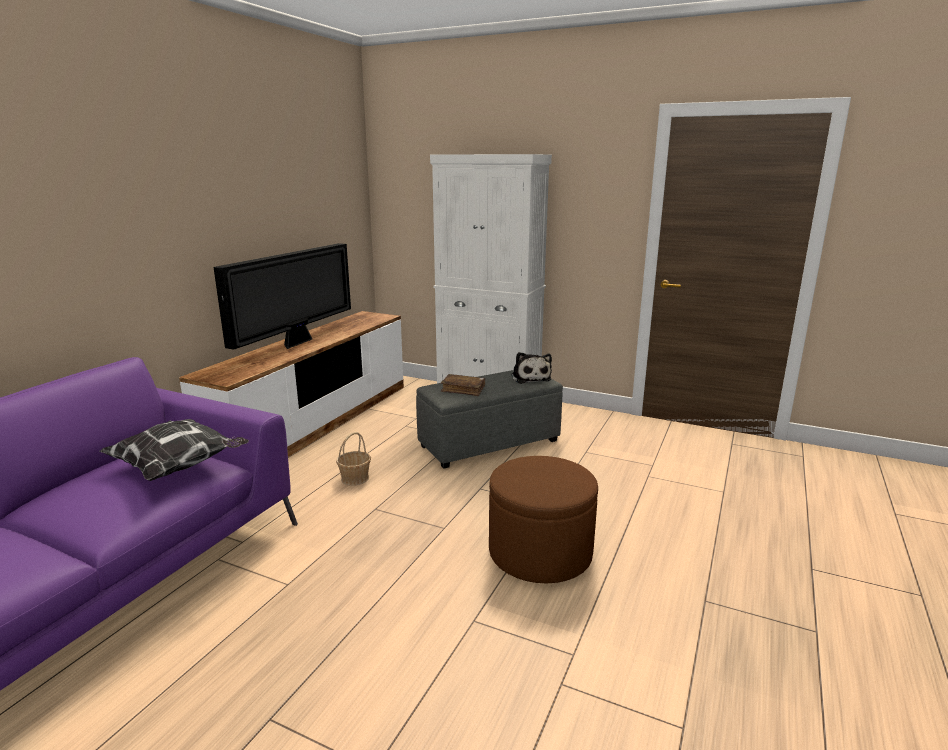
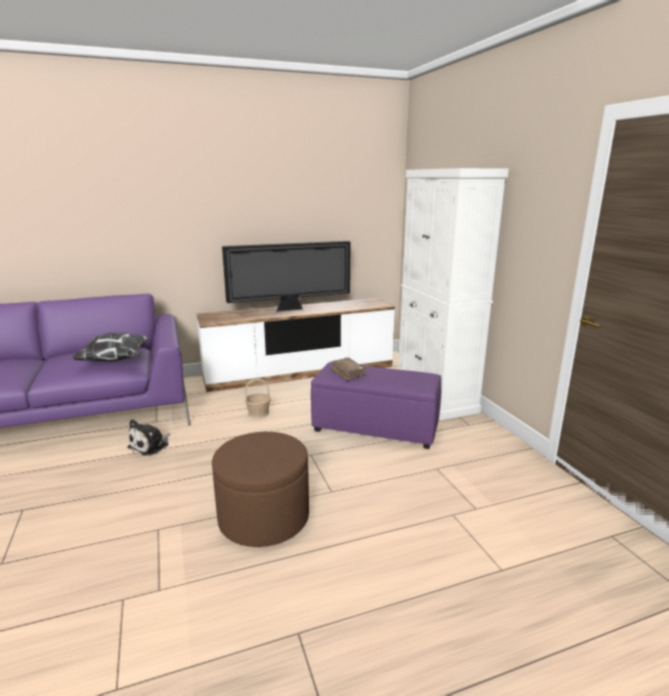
camera: 45 degrees right, 0 degrees up
grey ottoman [416,370,563,468] -> purple ottoman [311,362,441,449]
plush toy [511,352,552,384] -> plush toy moved to [127,419,170,456]

